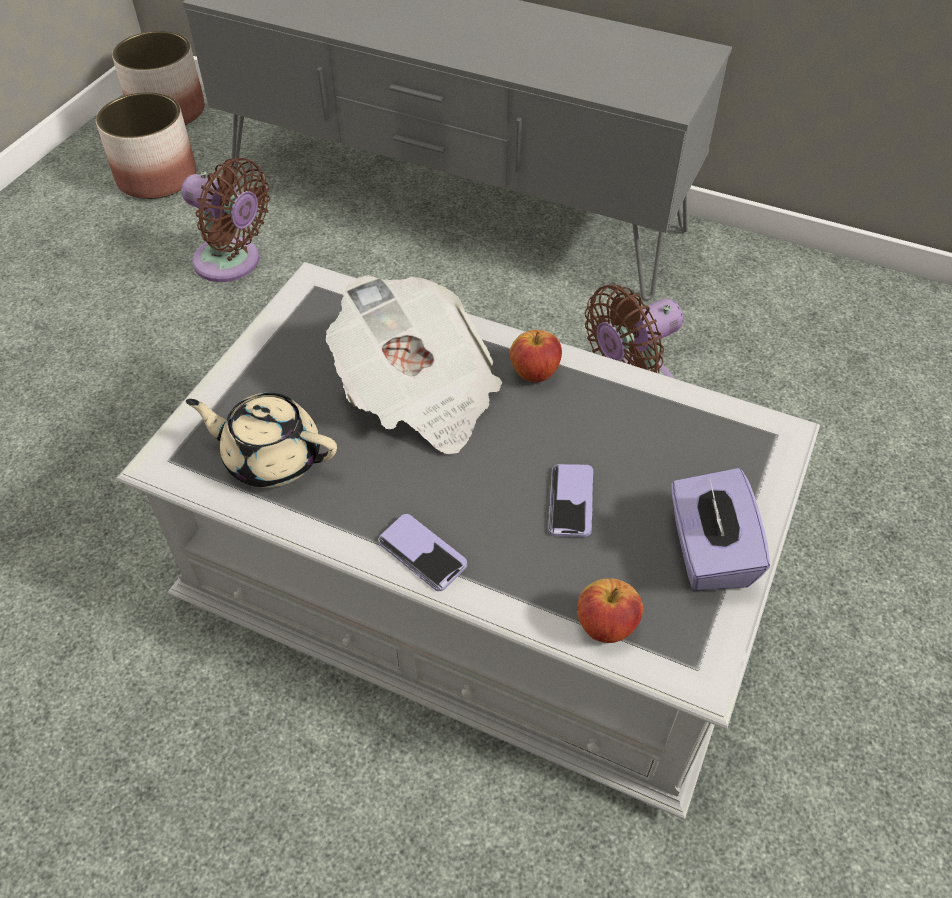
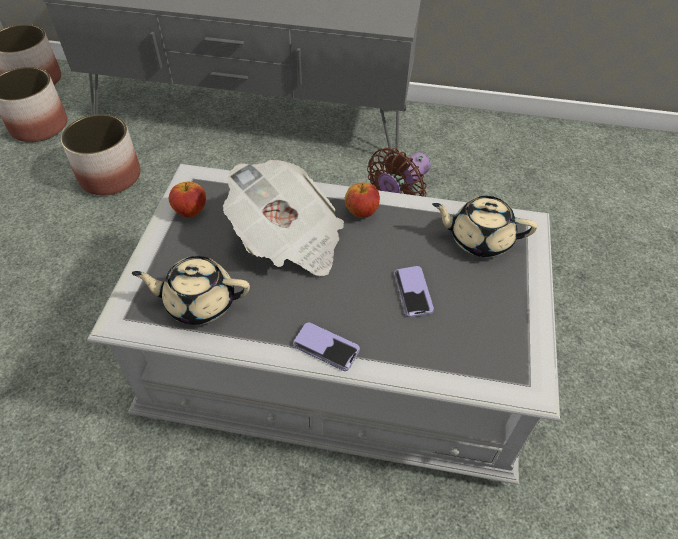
camera: 15 degrees left, 0 degrees up
brown fan [181,158,270,282] -> planter [61,114,141,195]
apple [577,579,643,643] -> apple moved to [169,182,206,217]
purple tissue box [671,468,770,590] -> none
none -> beige teapot [432,196,537,257]

